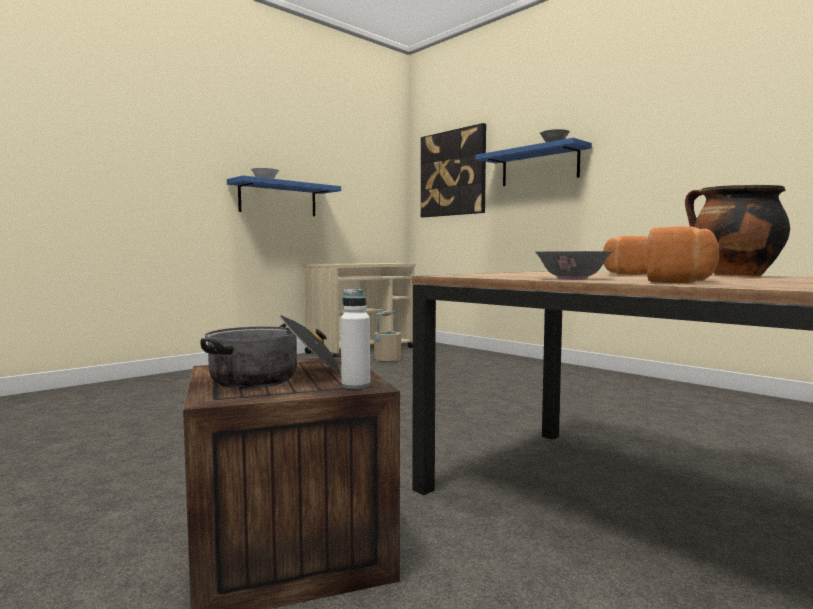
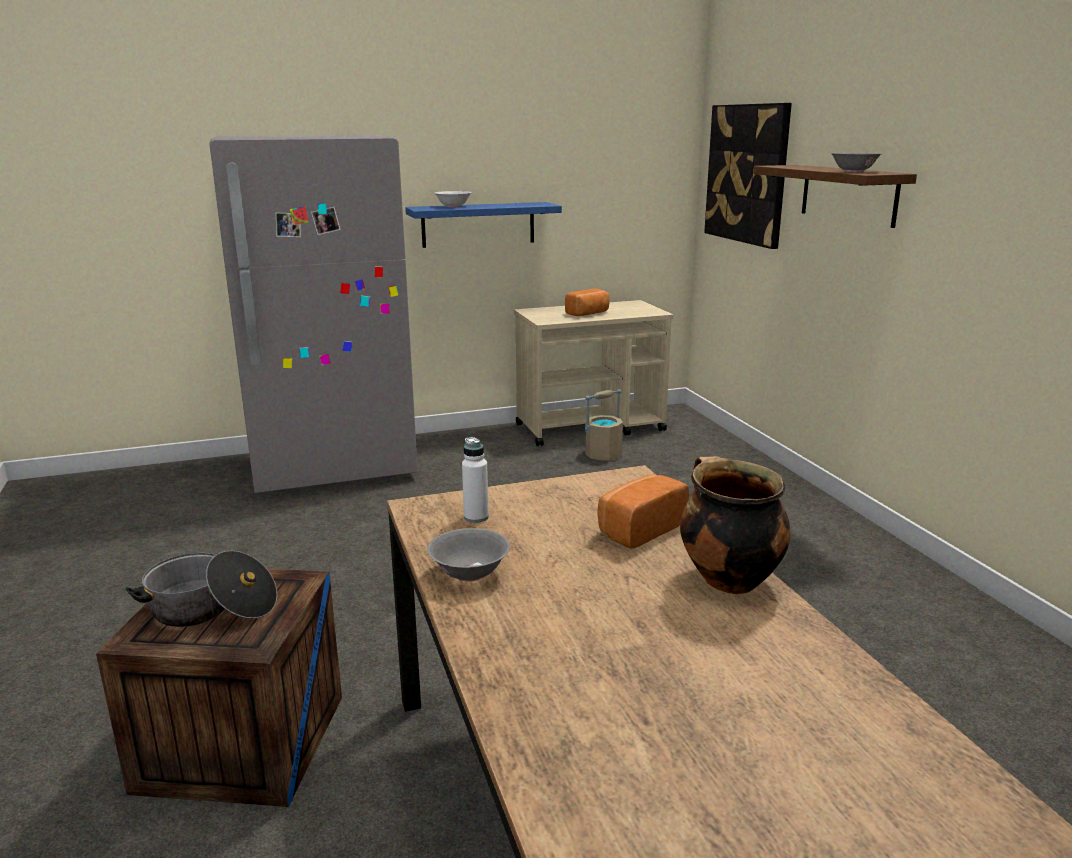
camera: 25 degrees right, 15 degrees up
white bottle [341,289,370,389] -> white bottle moved to [462,437,489,523]
blue shelf [476,138,592,186] -> brown shelf [753,165,917,228]
bread [647,226,719,283] -> bread moved to [565,289,610,316]
none -> grey fridge [209,135,418,493]

